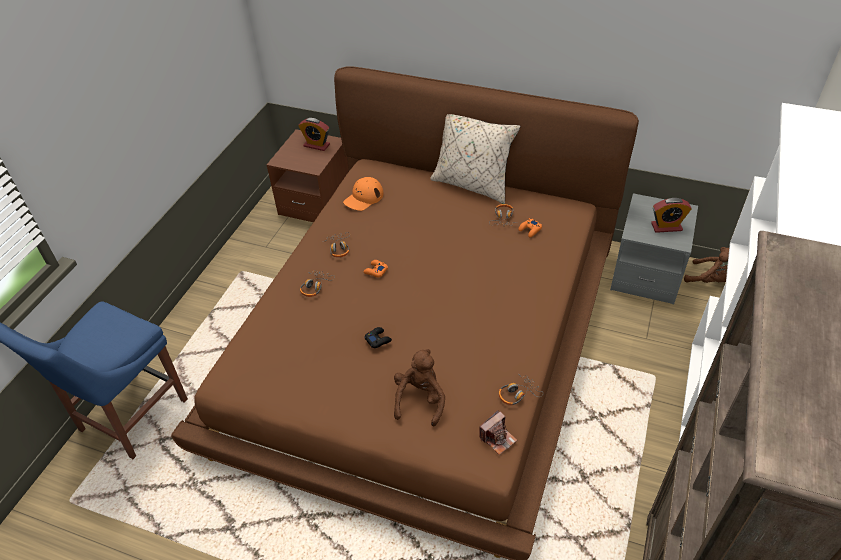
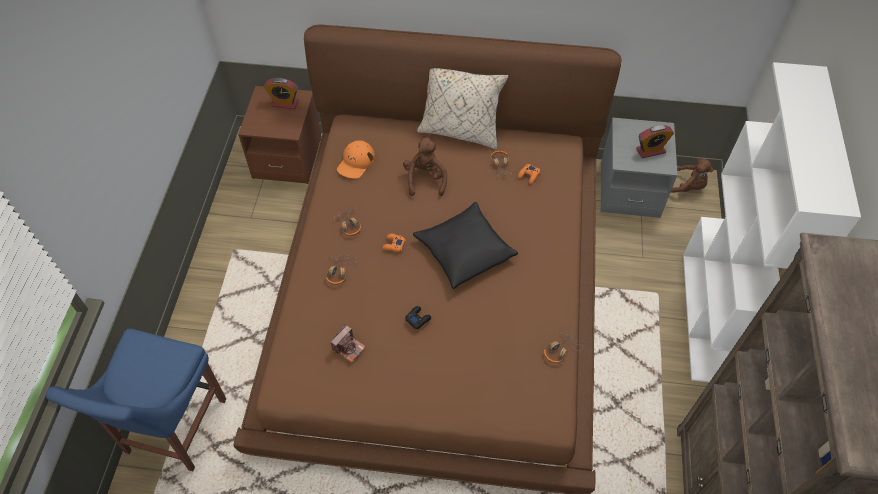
camera: 15 degrees left, 10 degrees up
brown plush toy [394,349,445,426] -> brown plush toy moved to [403,137,447,196]
camera [479,410,517,455] -> camera moved to [330,324,366,363]
none -> black pillow [413,202,518,289]

